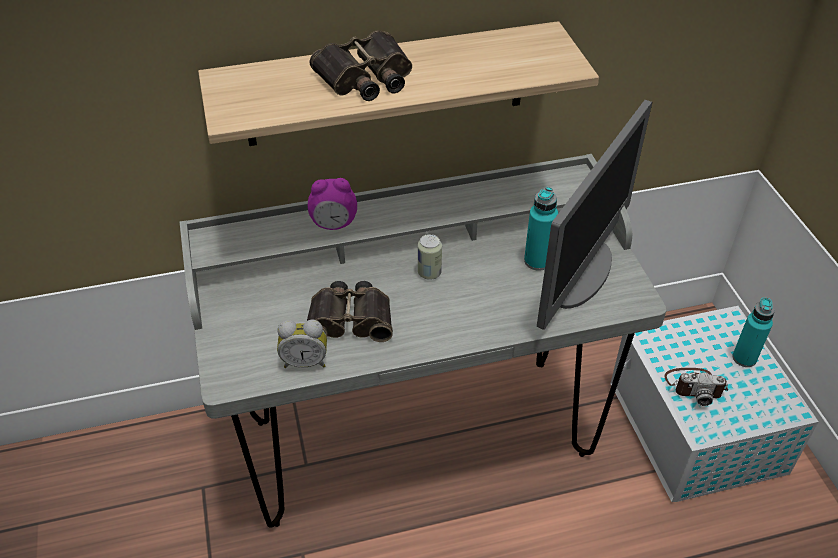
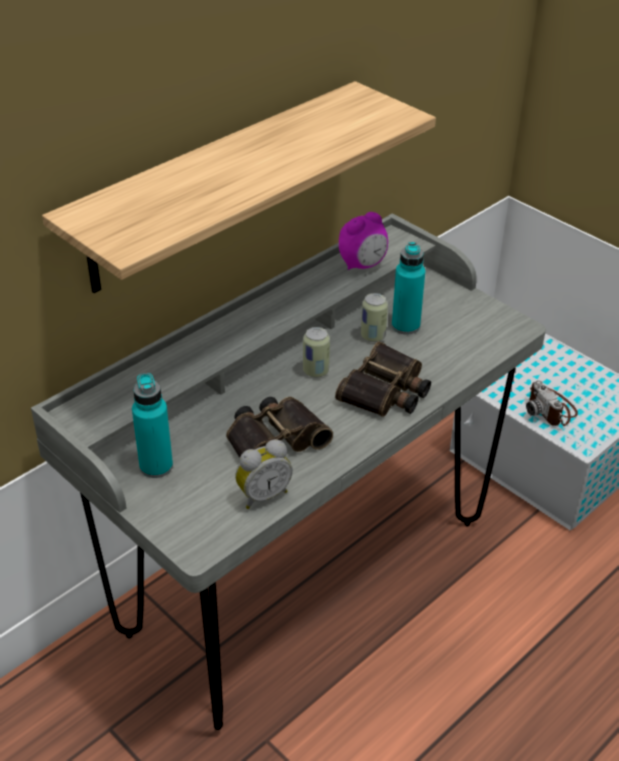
camera: 30 degrees left, 5 degrees down
alarm clock [308,178,357,230] -> alarm clock moved to [339,212,388,270]
binoculars [310,30,412,101] -> binoculars moved to [335,341,431,417]
monitor [537,100,652,330] -> none
camera [664,368,729,406] -> camera turned 90 degrees clockwise [526,380,578,426]
turquoise bottle [733,297,775,367] -> turquoise bottle moved to [132,373,173,478]
none -> can [361,293,388,342]

